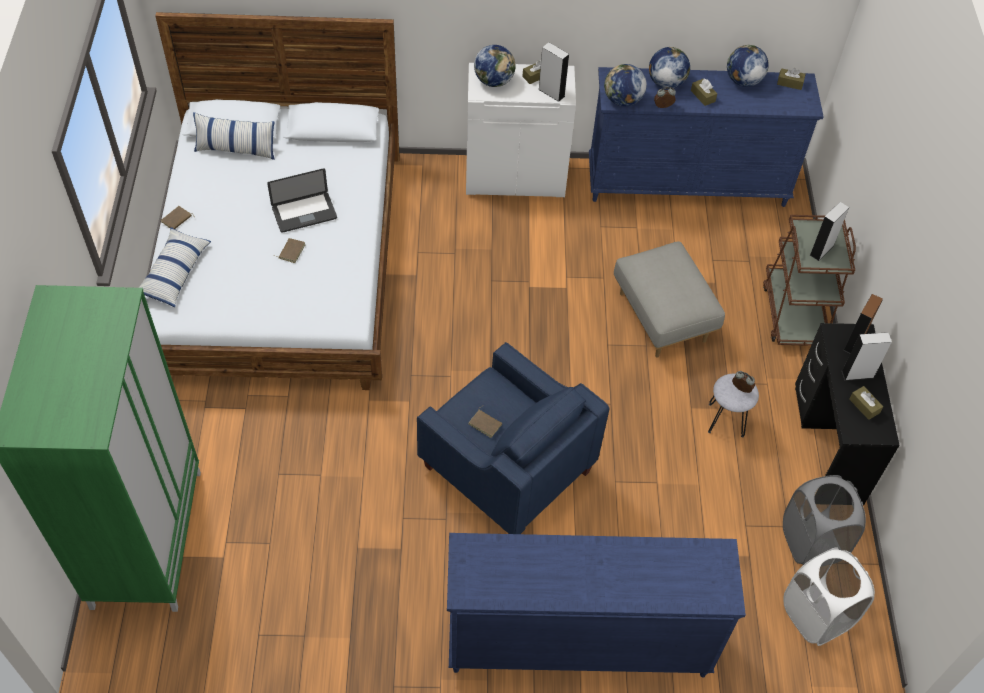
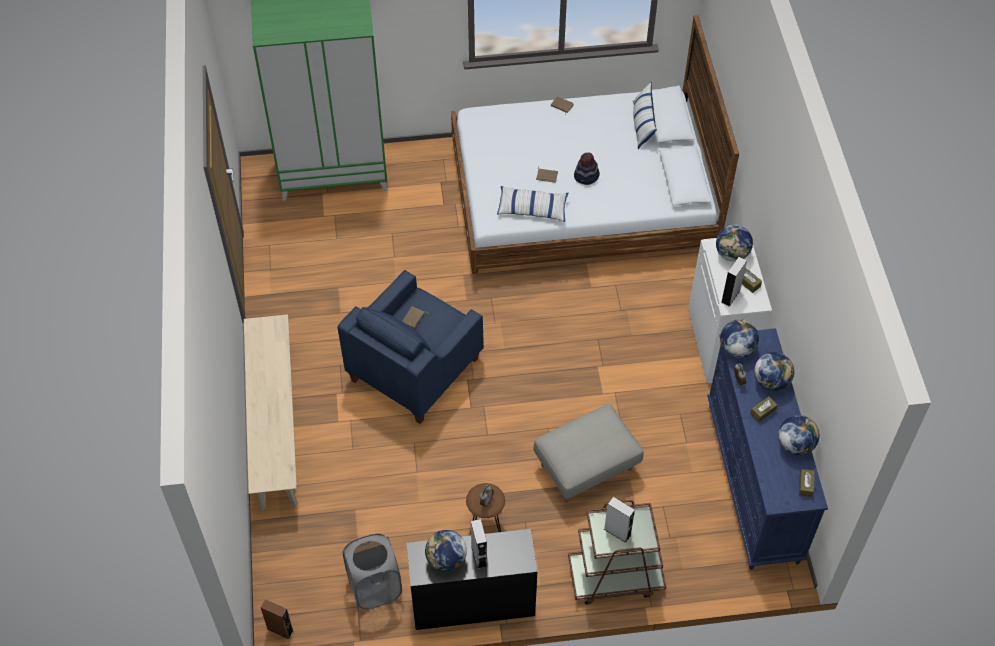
camera: 85 degrees right, 0 degrees up
pillow [139,227,211,307] -> pillow moved to [497,186,569,222]
laptop [267,168,337,233] -> hat [574,152,600,185]
blue dresser [447,533,746,678] -> beige bench [244,314,298,511]
grey stool [708,374,759,437] -> brown stool [466,483,505,535]
white laundry basket [783,547,875,646] -> none
brown speaker [844,294,883,353] -> brown speaker moved to [261,599,294,639]
brown tissue box [849,386,883,420] -> globe [425,530,467,572]

